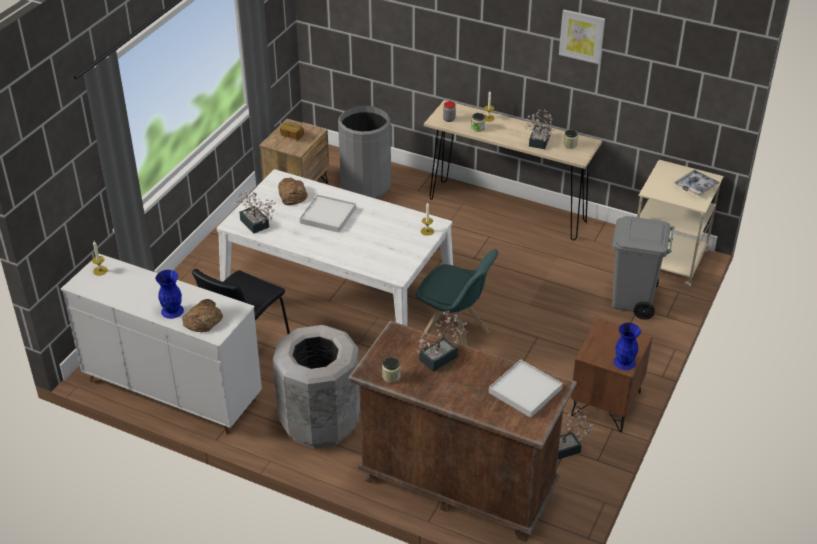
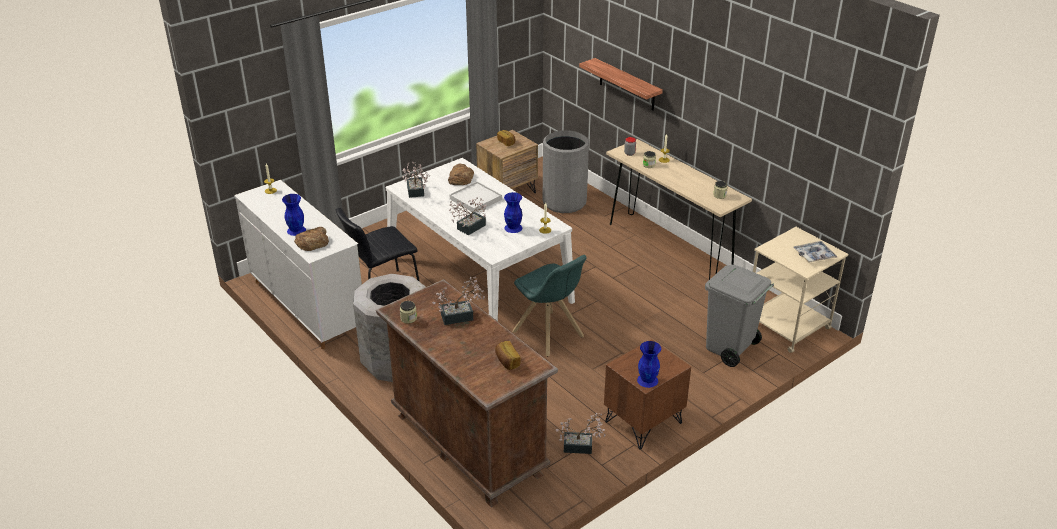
camera: 25 degrees right, 5 degrees down
white tray [489,359,563,418] -> bread [495,341,521,370]
potted plant [525,109,555,149] -> potted plant moved to [449,197,486,235]
picture [559,9,605,64] -> none
none -> blue vase [504,192,523,233]
none -> shelf [579,58,663,111]

